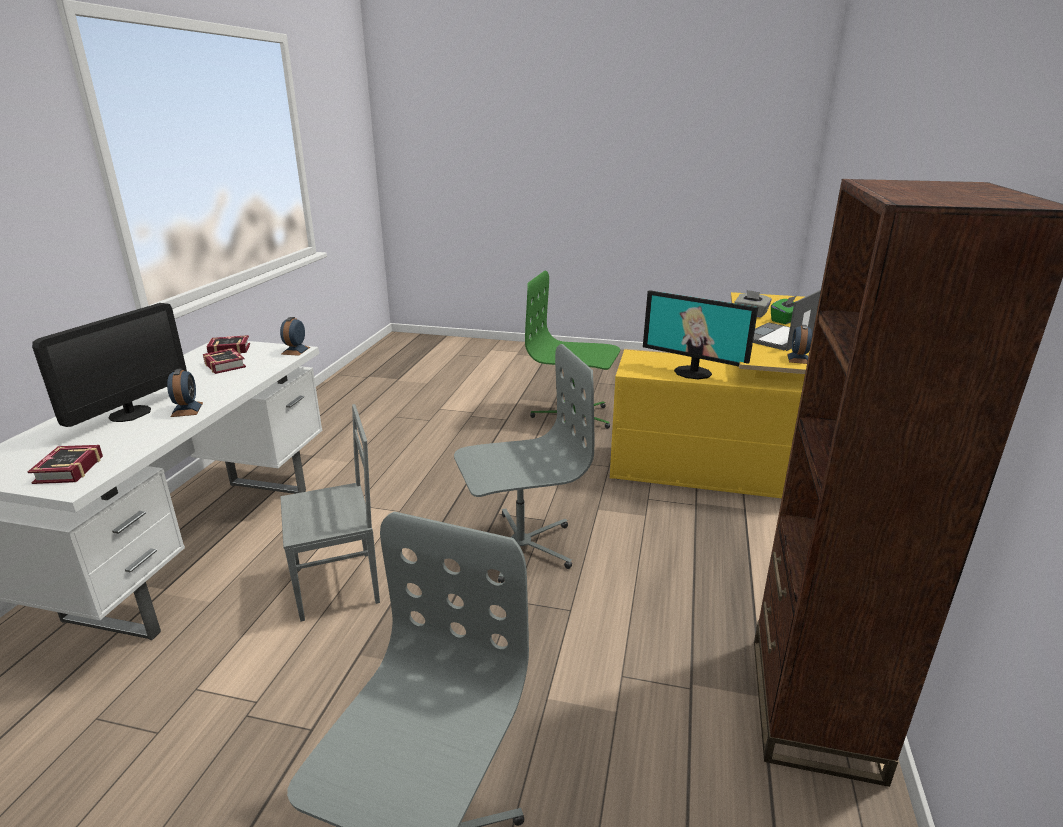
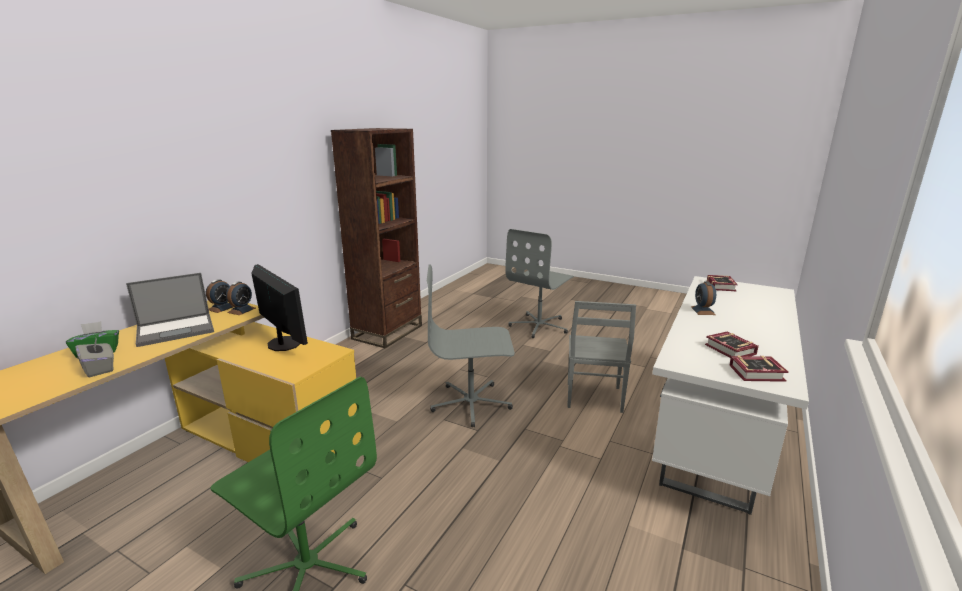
camera: 165 degrees left, 5 degrees down
monitor [32,303,187,427] -> none
alarm clock [280,317,310,356] -> alarm clock moved to [226,282,256,315]
grey chair [280,404,380,622] -> grey chair turned 75 degrees counterclockwise [567,301,636,413]

